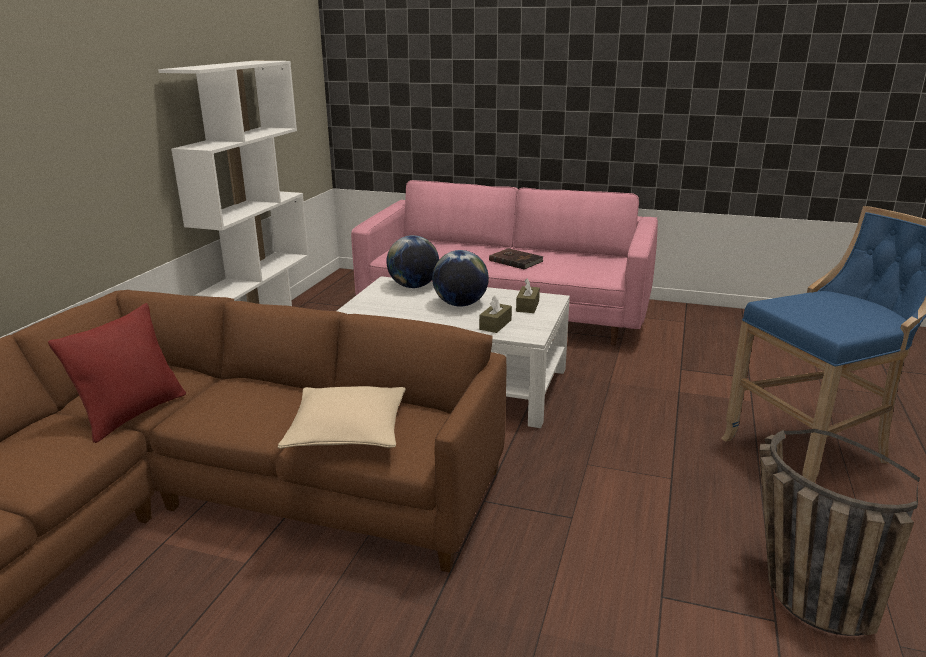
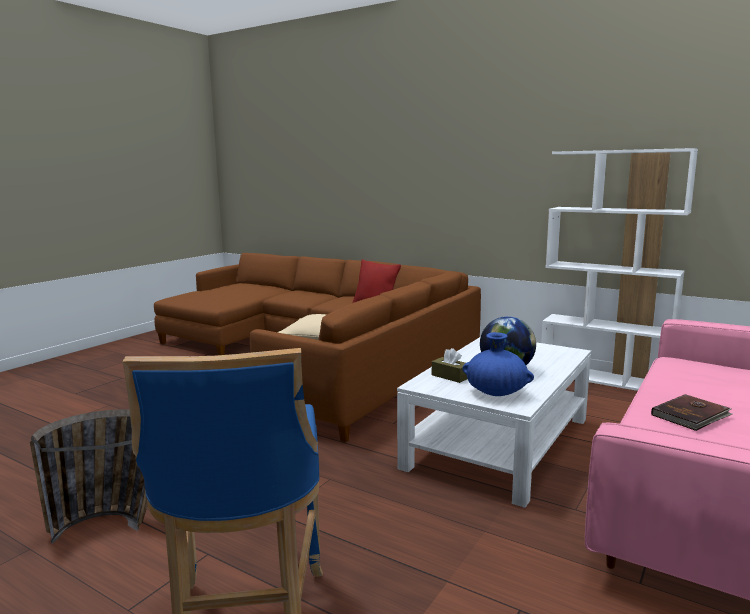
camera: 105 degrees right, 10 degrees down
globe [386,235,439,288] -> none
brown tissue box [516,279,540,313] -> blue vase [462,332,534,396]

